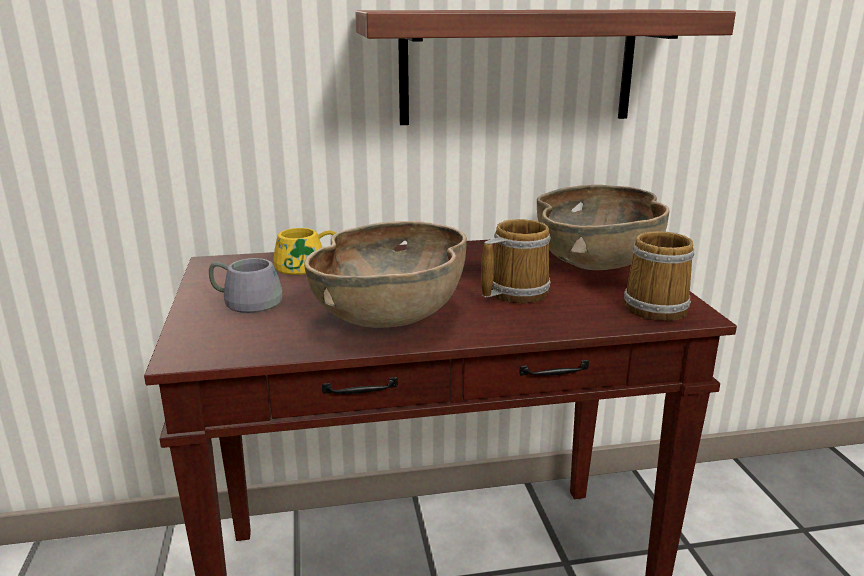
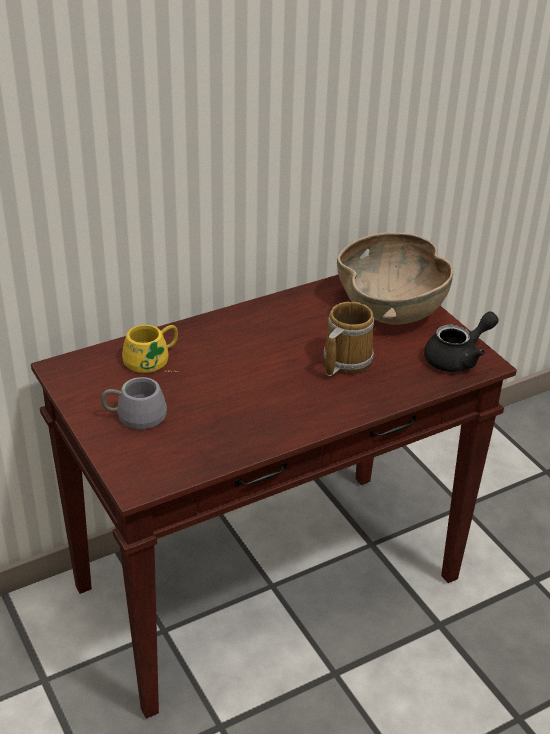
camera: 20 degrees left, 15 degrees up
brown bowl [304,221,467,328] -> none
shelf [355,9,736,125] -> none
mug [624,231,695,321] -> black teapot [424,312,499,372]

